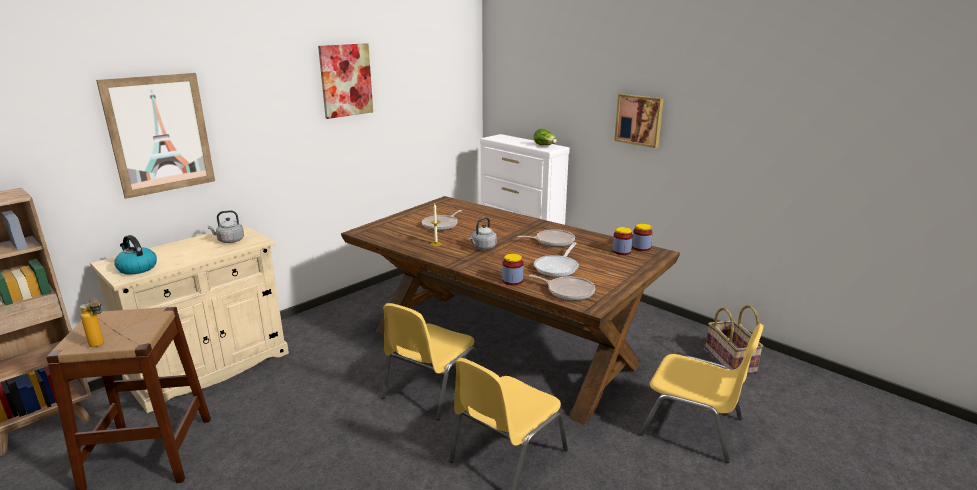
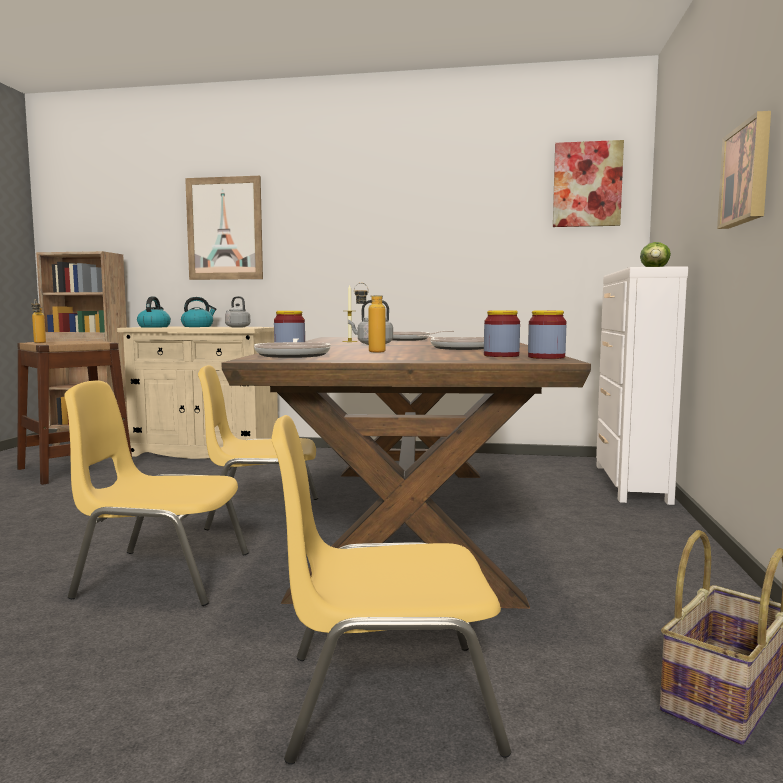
camera: 55 degrees right, 15 degrees down
picture [318,43,373,119] -> picture moved to [553,140,624,227]
frying pan [534,242,579,277] -> bottle [354,283,385,352]
yellow chair [639,324,764,463] -> yellow chair turned 90 degrees clockwise [272,415,511,765]
none -> kettle [181,297,217,327]

